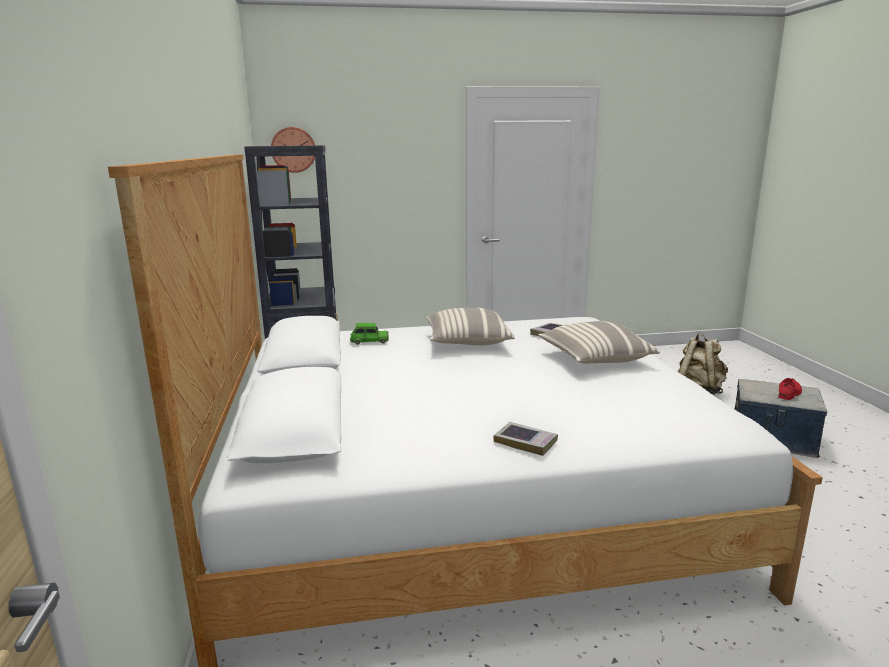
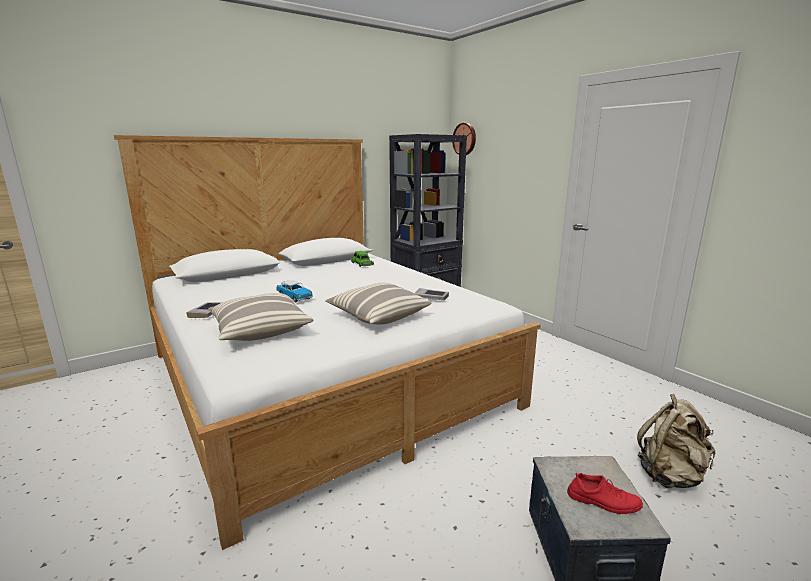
camera: 65 degrees right, 0 degrees up
pillow [426,308,515,345] -> pillow moved to [208,293,313,341]
none -> toy car [277,280,313,302]

